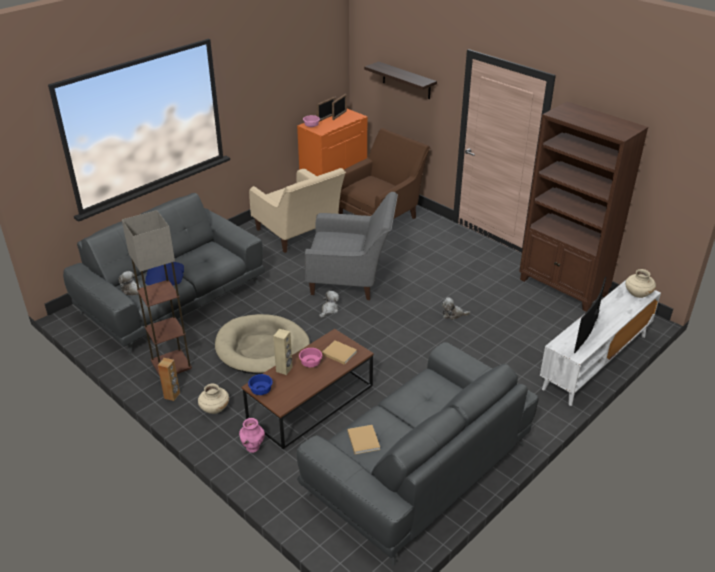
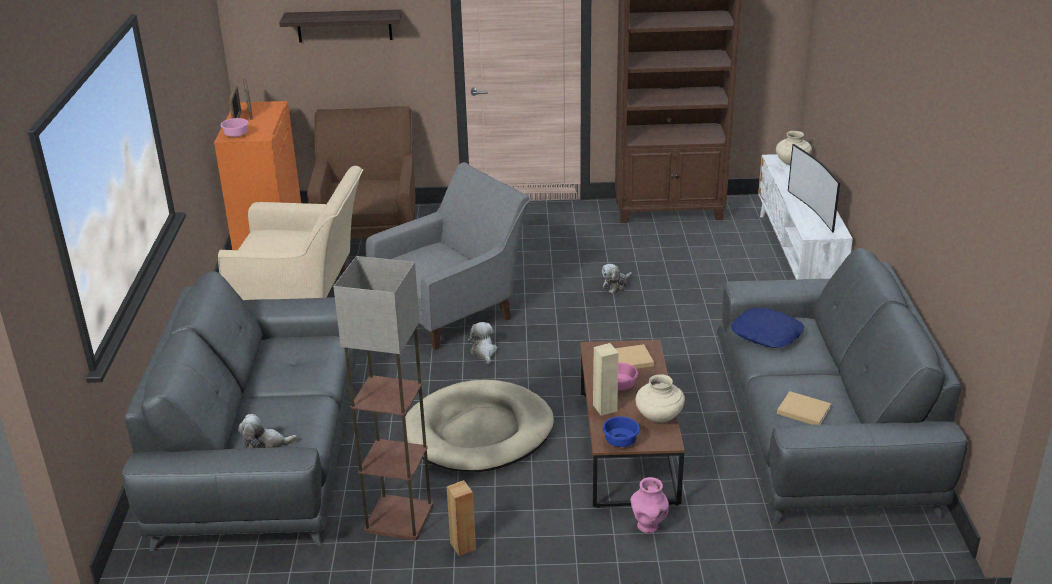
camera: 45 degrees left, 5 degrees down
blue pillow [145,262,184,286] -> blue pillow moved to [731,308,804,348]
beige vase [198,384,229,414] -> beige vase moved to [636,374,685,423]

